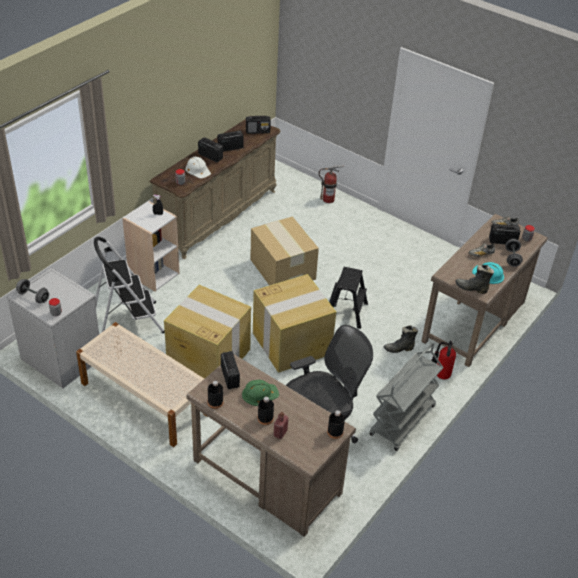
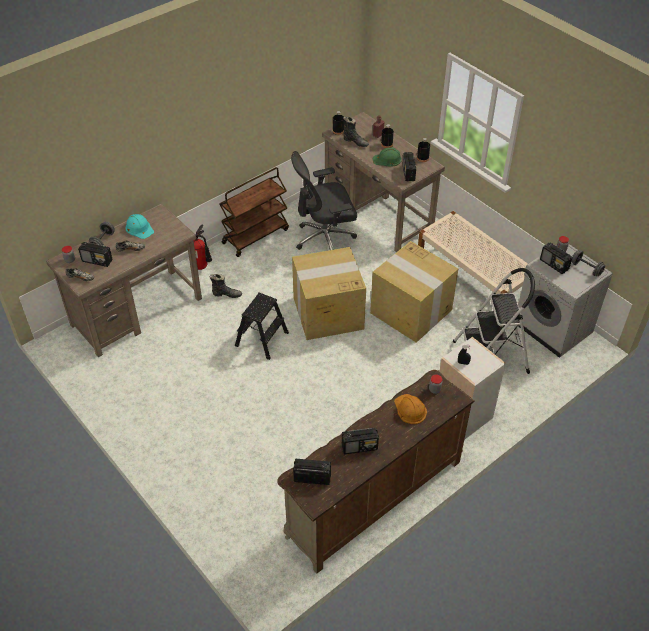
camera: 165 degrees left, 5 degrees up
white hard hat [185,157,211,179] -> orange hard hat [394,394,427,424]
radio [198,137,223,162] -> radio moved to [540,243,572,274]
cardboard box [250,216,319,286] -> none
fire extinguisher [319,165,344,203] -> none
grey cart [369,343,443,451] -> brown cart [219,167,289,257]
black boot [456,265,494,294] -> black boot moved to [343,116,369,147]

